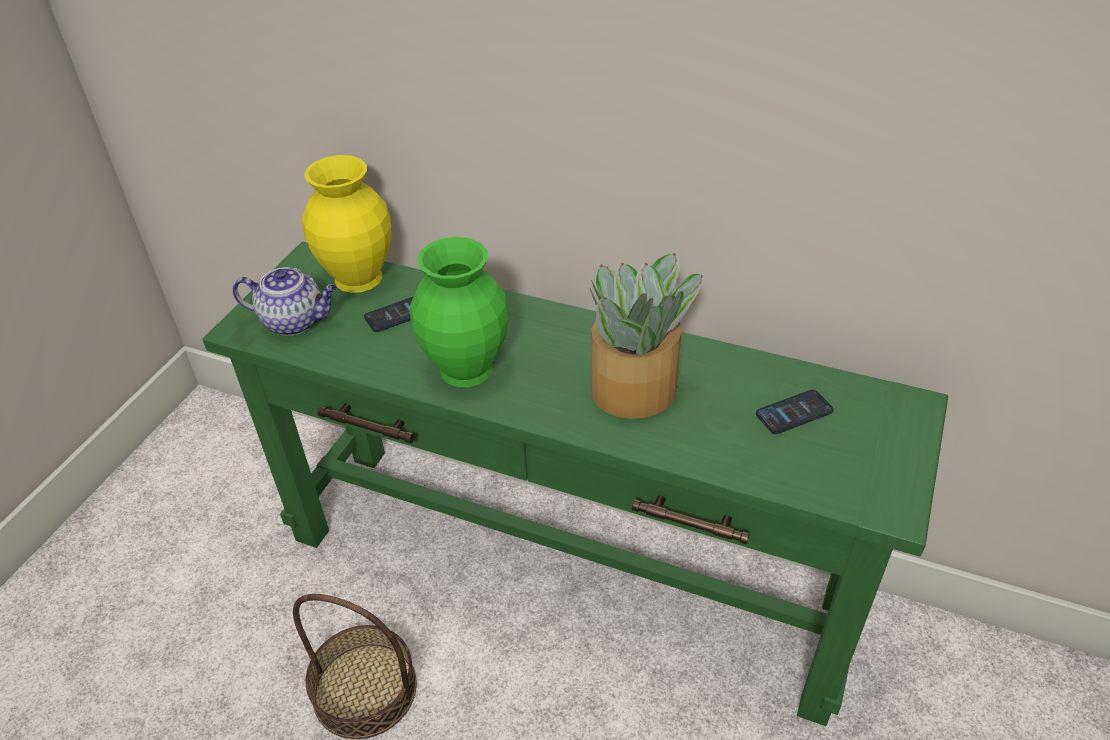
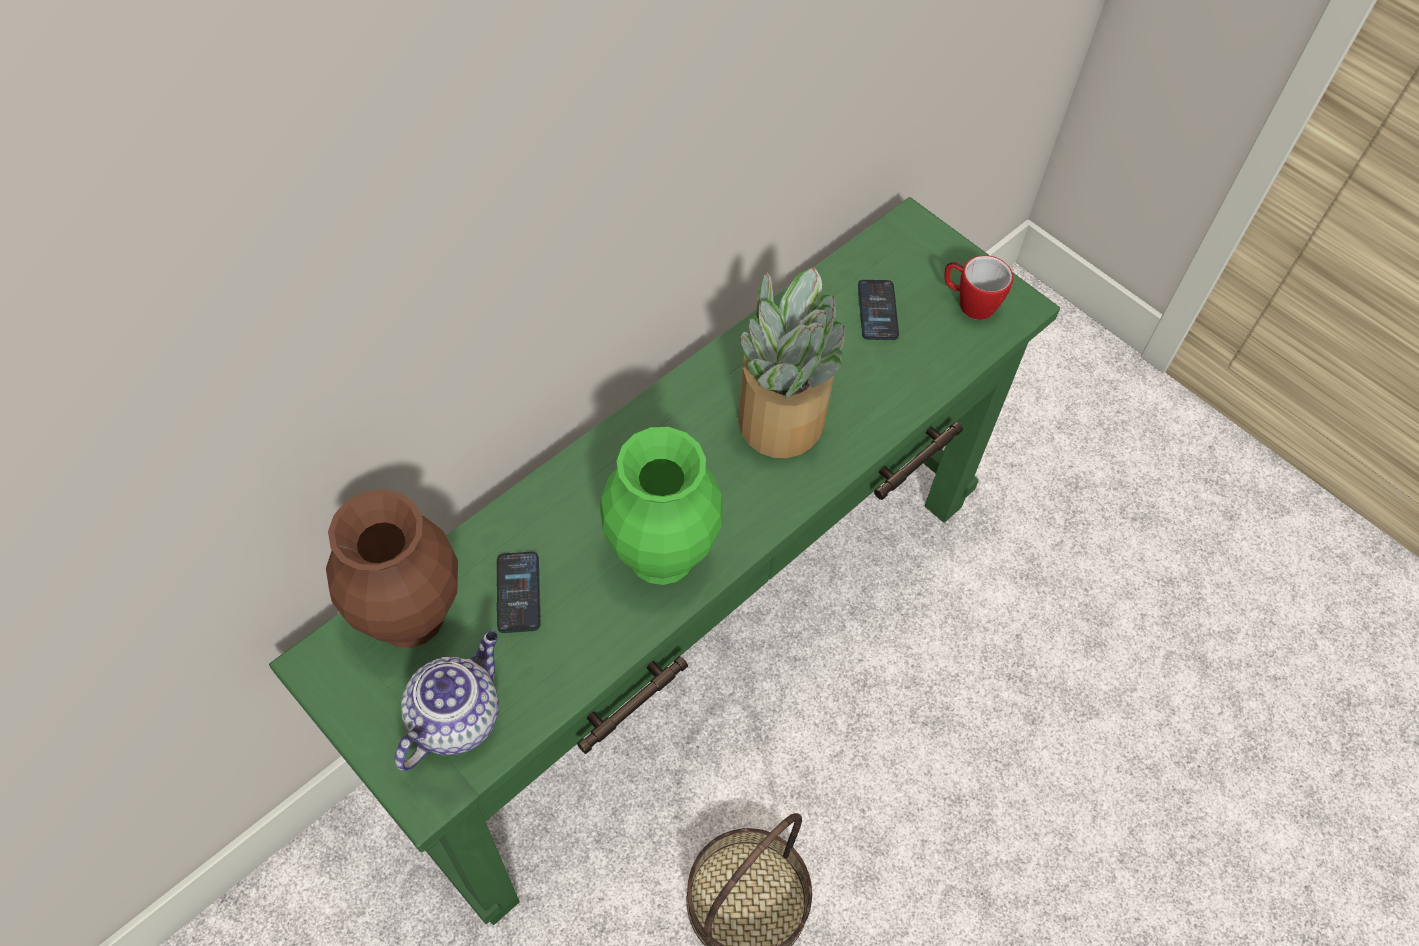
camera: 70 degrees left, 15 degrees up
yellow vase [302,155,391,293] -> brown vase [326,489,458,648]
none -> mug [945,255,1013,320]

